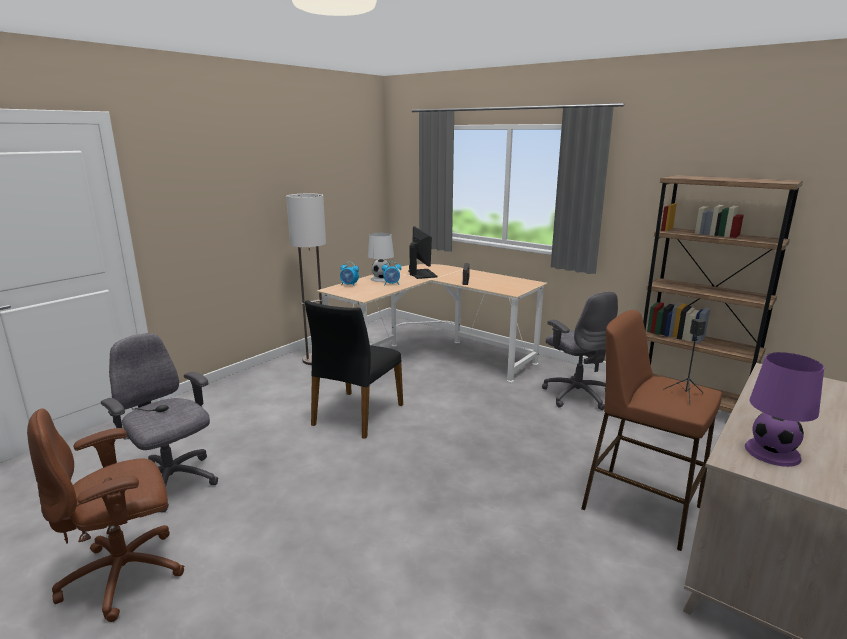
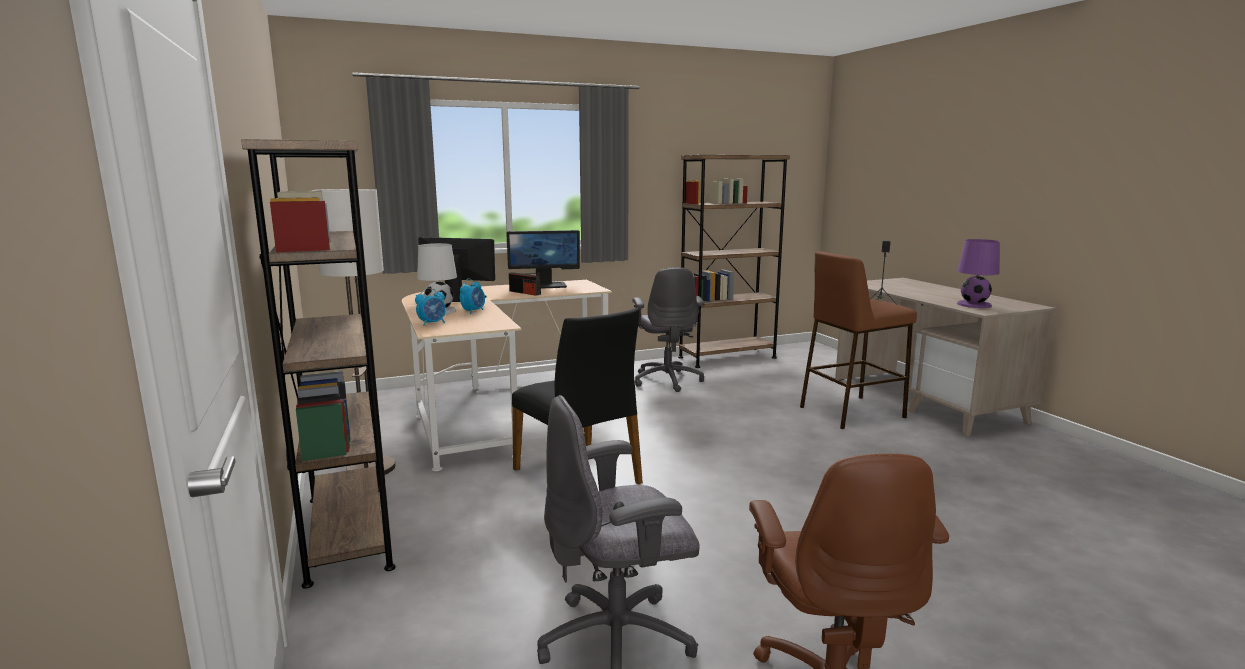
camera: 60 degrees left, 5 degrees down
grey office chair [542,291,618,410] -> grey office chair turned 75 degrees clockwise [632,267,705,392]
none -> brown bookcase [241,139,396,589]
none -> monitor [506,230,580,289]

